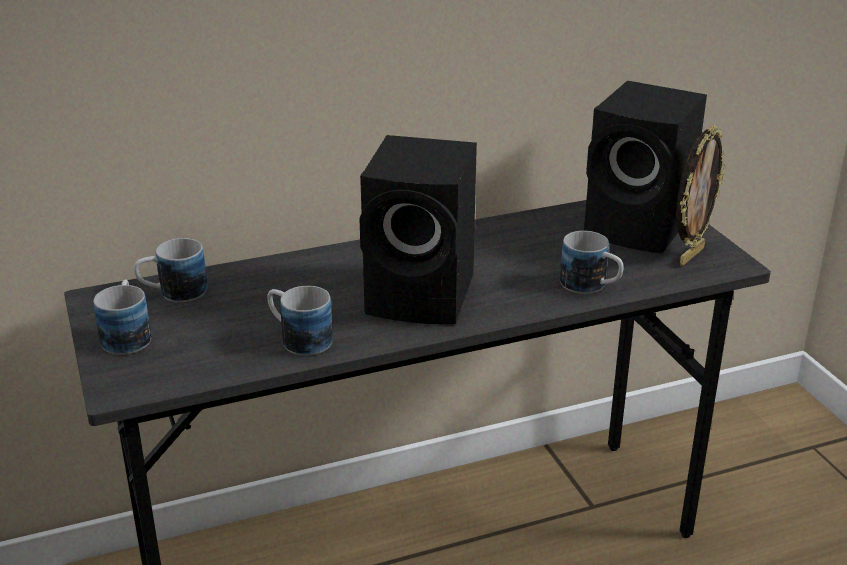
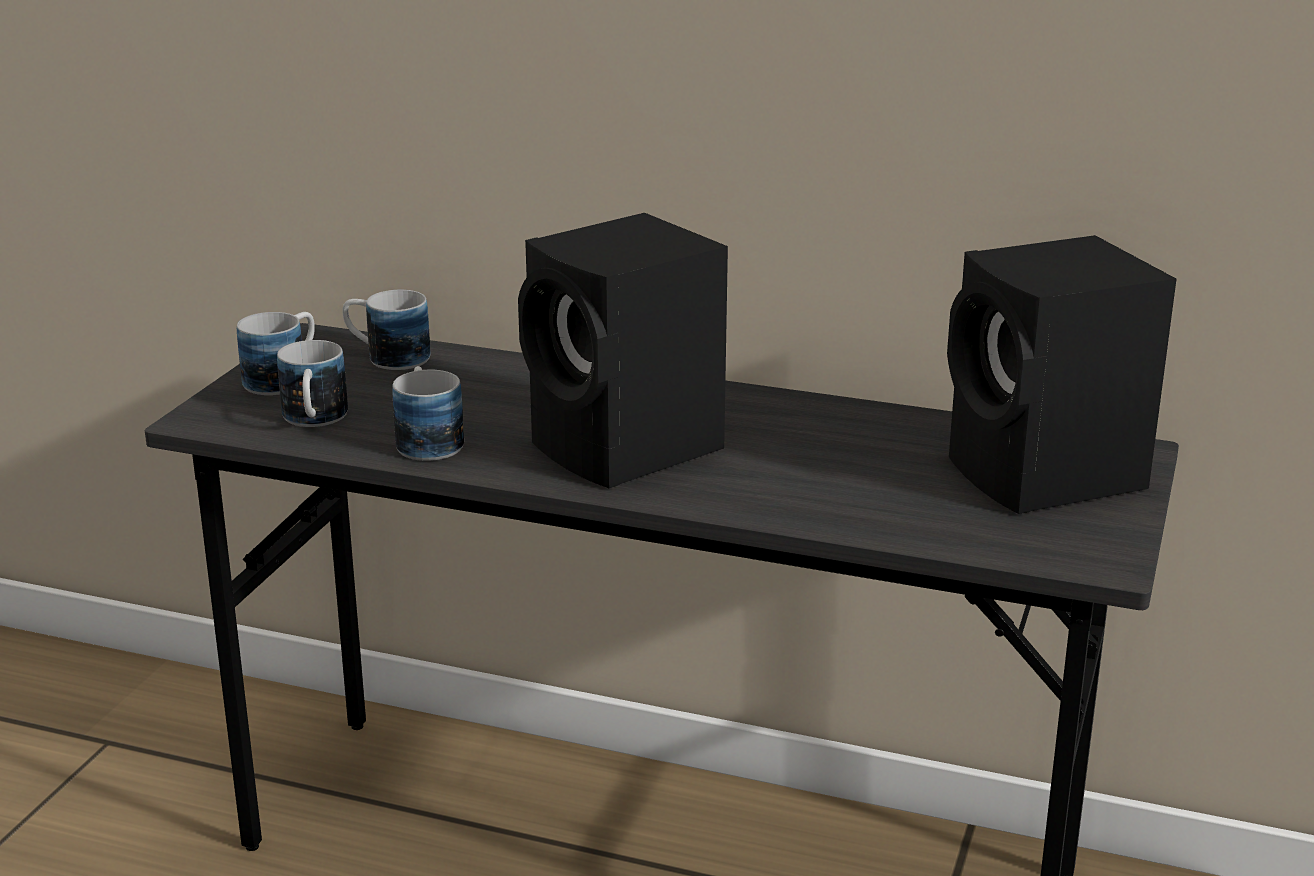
camera: 40 degrees right, 5 degrees down
mug [560,231,624,294] -> mug moved to [277,340,348,427]
picture frame [676,125,725,266] -> none

